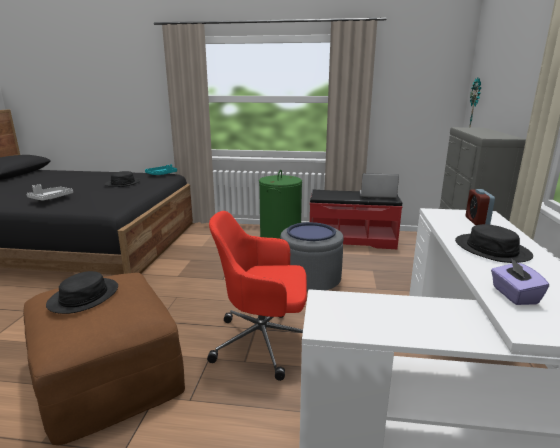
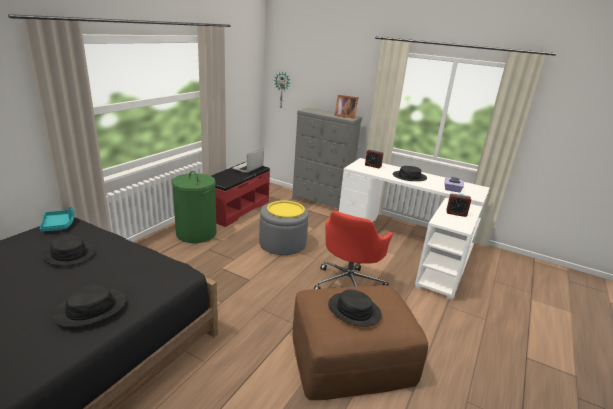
camera: 70 degrees left, 5 degrees up
grey tray [27,184,73,201] -> black hat [53,284,126,327]
blue tray [287,222,336,241] -> yellow tray [267,200,305,218]
none -> picture frame [334,95,358,119]
none -> alarm clock [447,193,471,217]

